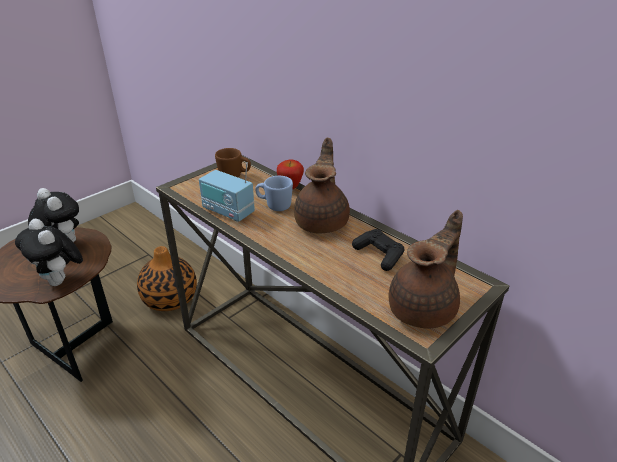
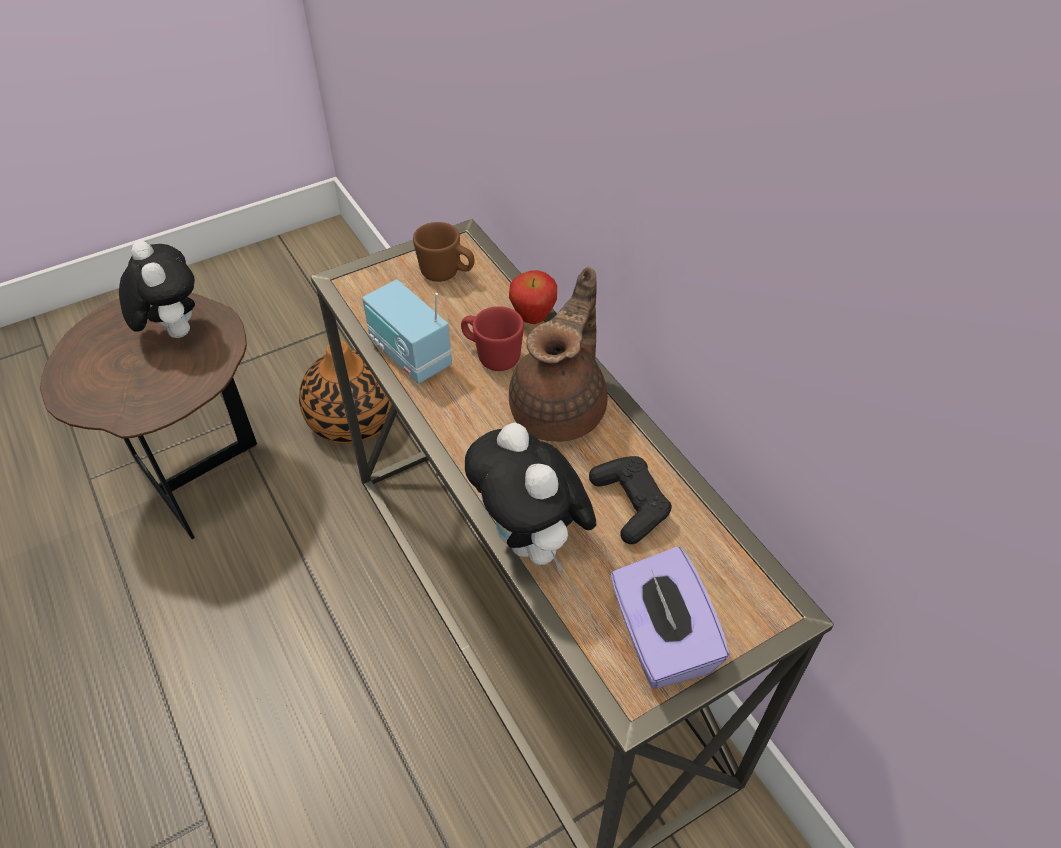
camera: 15 degrees right, 15 degrees up
plush toy [15,219,83,286] -> plush toy moved to [465,423,596,572]
blue mug [255,176,293,211] -> red mug [461,306,524,371]
brown teapot [389,210,463,328] -> purple tissue box [610,546,730,689]

